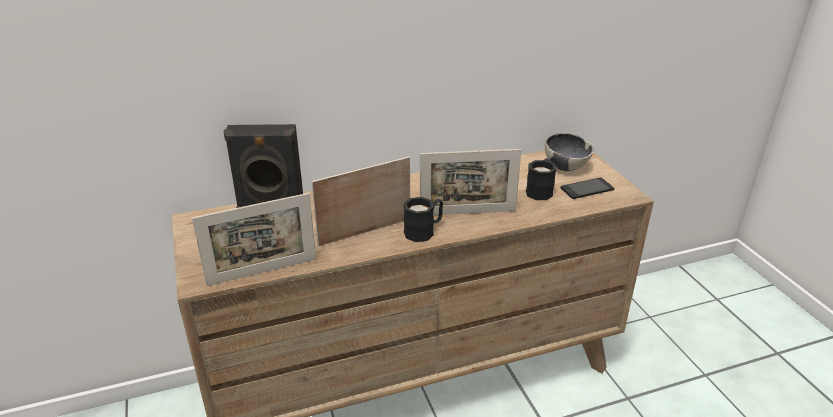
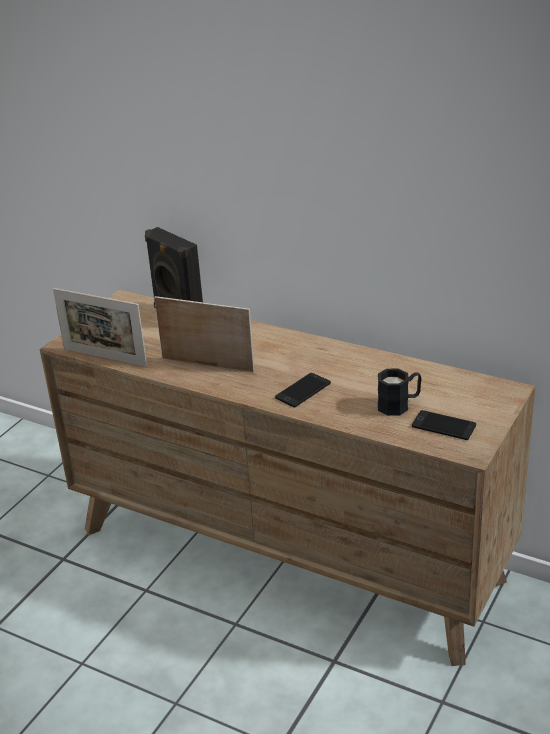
camera: 50 degrees right, 0 degrees up
black mug [403,197,443,242] -> none
picture frame [420,149,521,215] -> phone [275,373,331,407]
bowl [545,133,593,171] -> none

